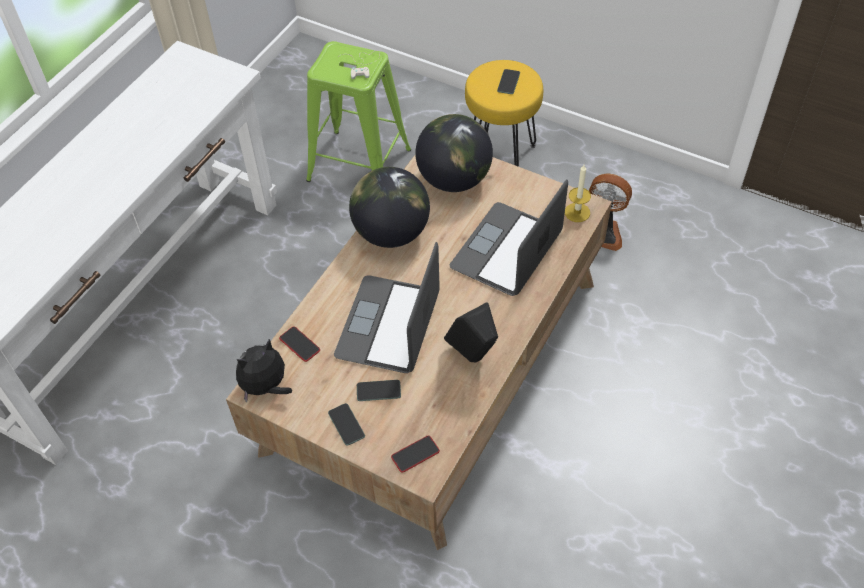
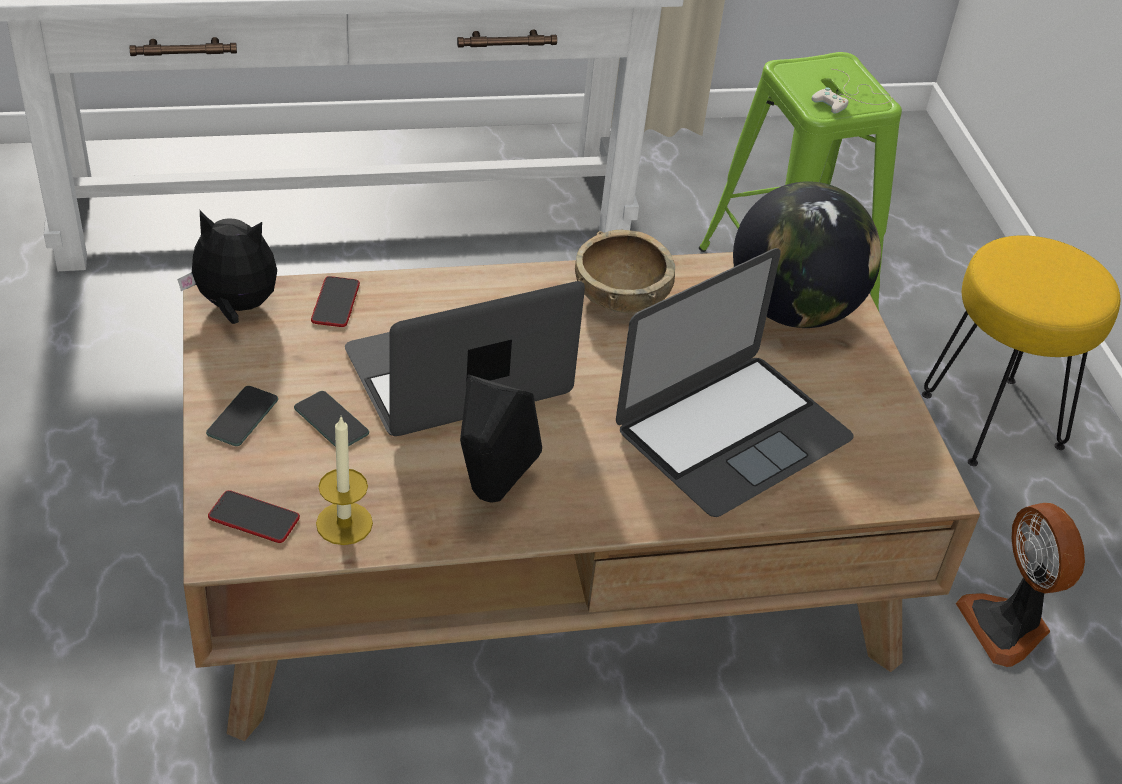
camera: 45 degrees right, 10 degrees down
globe [349,167,430,248] -> brown bowl [575,230,675,313]
laptop [450,179,568,296] -> laptop turned 150 degrees clockwise [616,248,854,517]
phone [497,69,520,94] -> none
candle [565,165,591,222] -> candle moved to [316,417,373,545]

